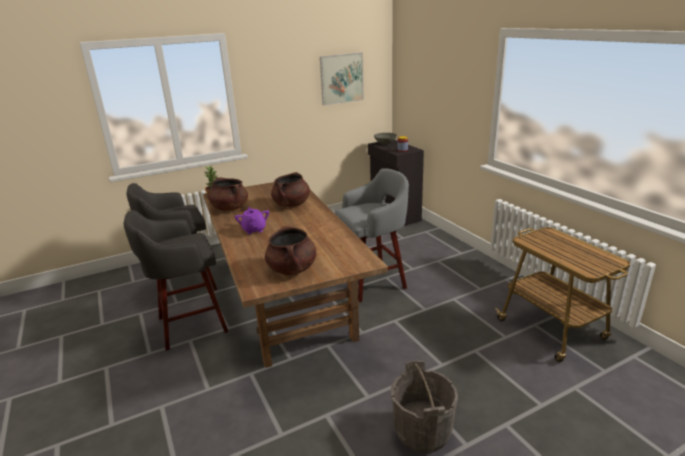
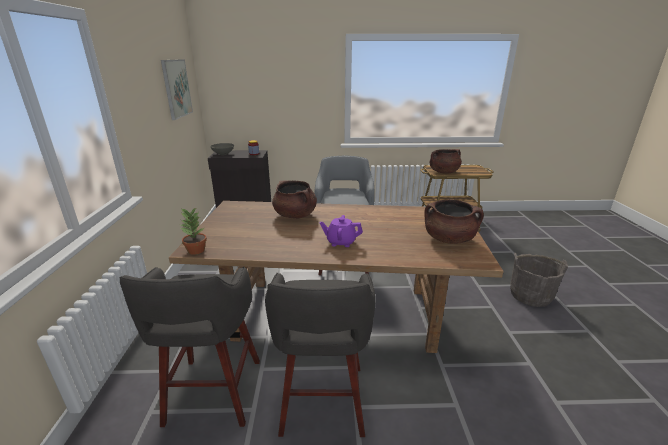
camera: 65 degrees left, 0 degrees up
brown cooking pot [208,177,248,211] -> brown cooking pot moved to [430,149,462,174]

